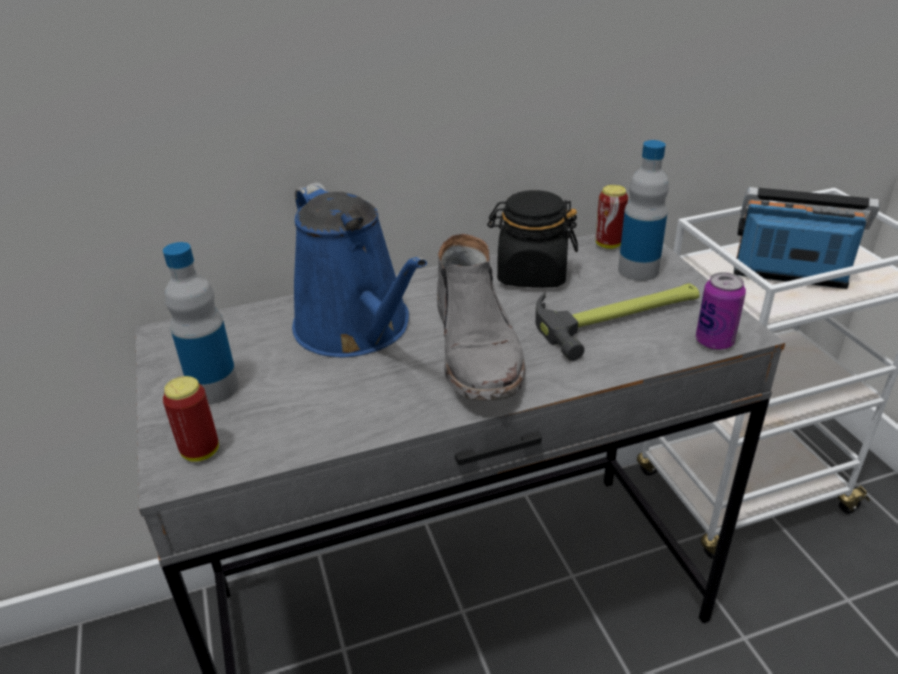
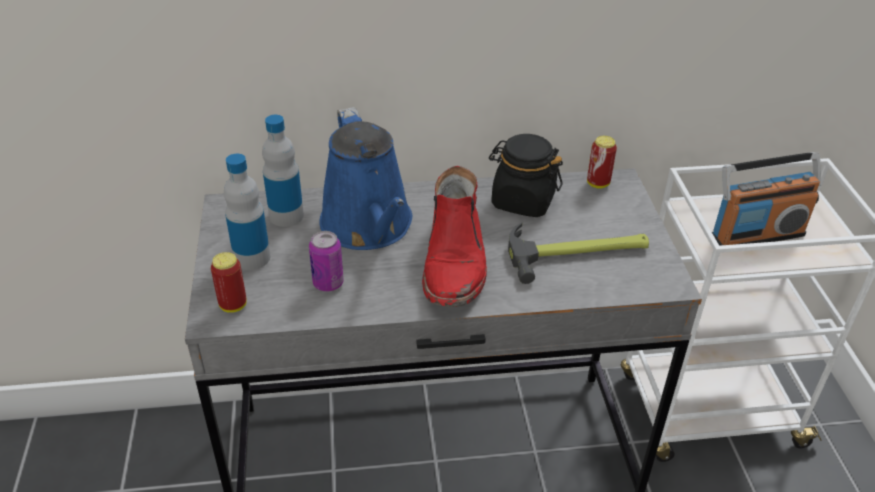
camera: 10 degrees right, 5 degrees up
grey boot [437,234,525,400] -> red boot [422,166,487,307]
bottle [618,140,669,281] -> bottle moved to [262,115,304,227]
can [696,272,746,350] -> can moved to [309,231,343,292]
radio [734,187,880,289] -> radio turned 135 degrees clockwise [712,152,821,246]

